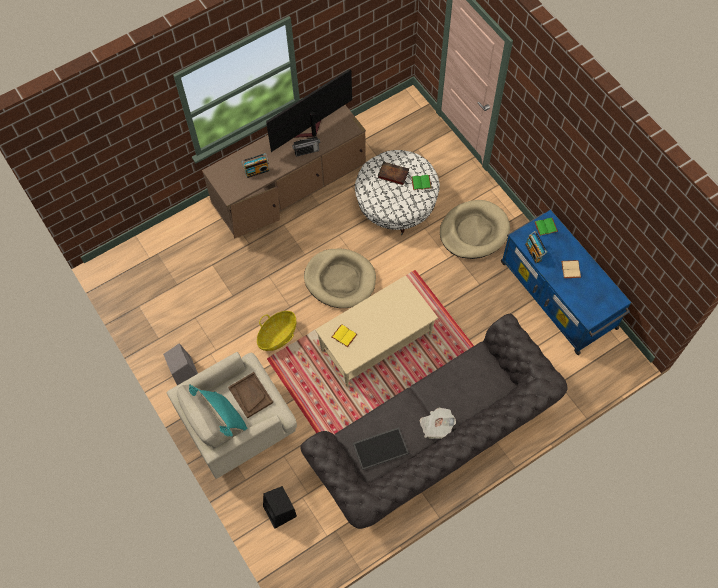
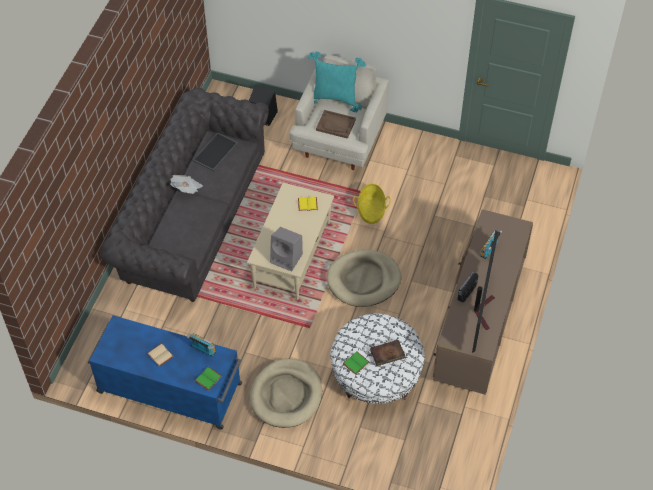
camera: 140 degrees right, 10 degrees down
grey speaker [163,343,198,385] -> grey speaker moved to [270,227,303,272]

